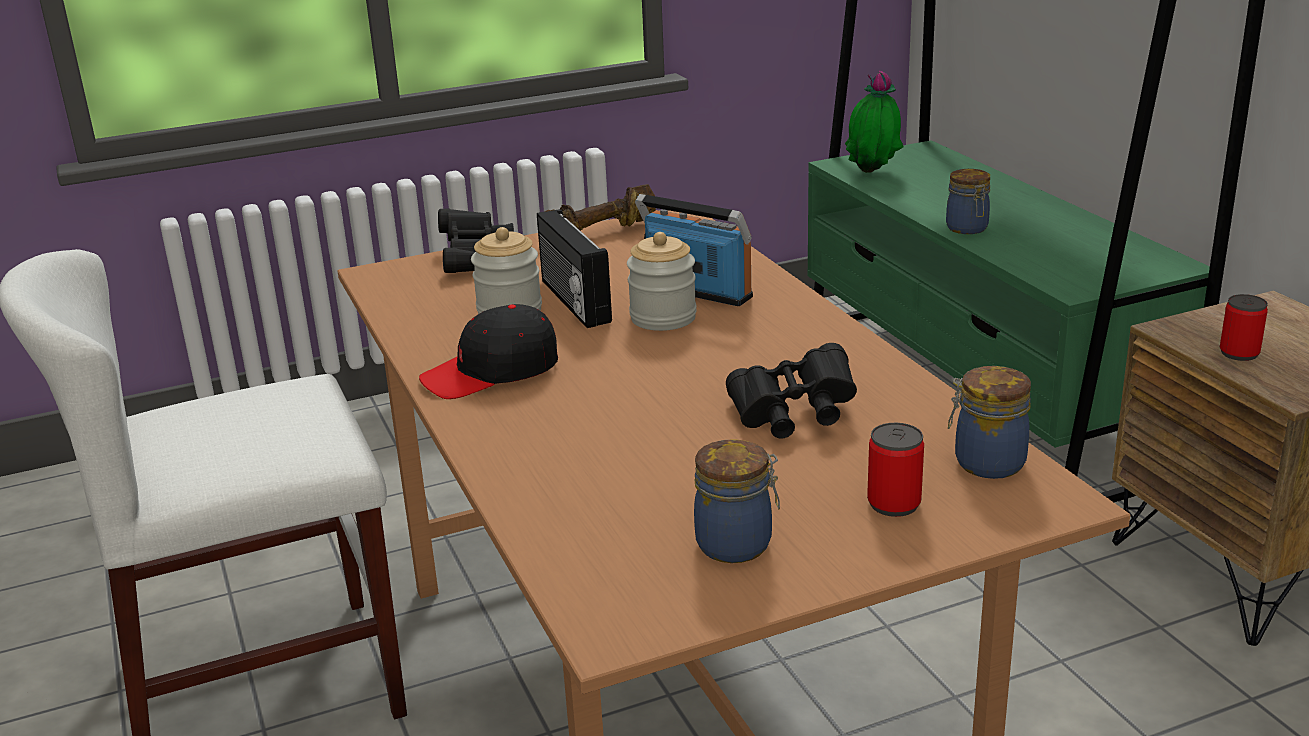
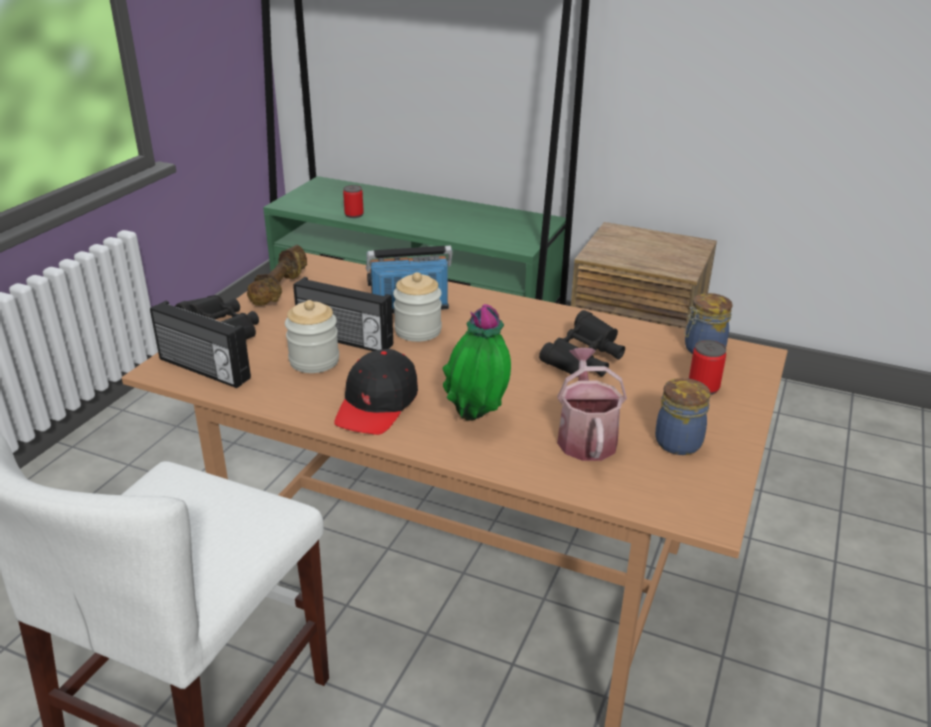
camera: 45 degrees left, 5 degrees up
potted plant [845,71,903,173] -> potted plant moved to [442,304,511,421]
jar [946,169,990,234] -> none
can [1220,294,1268,361] -> can moved to [343,185,364,218]
none -> radio [150,301,251,388]
none -> watering can [557,348,627,461]

